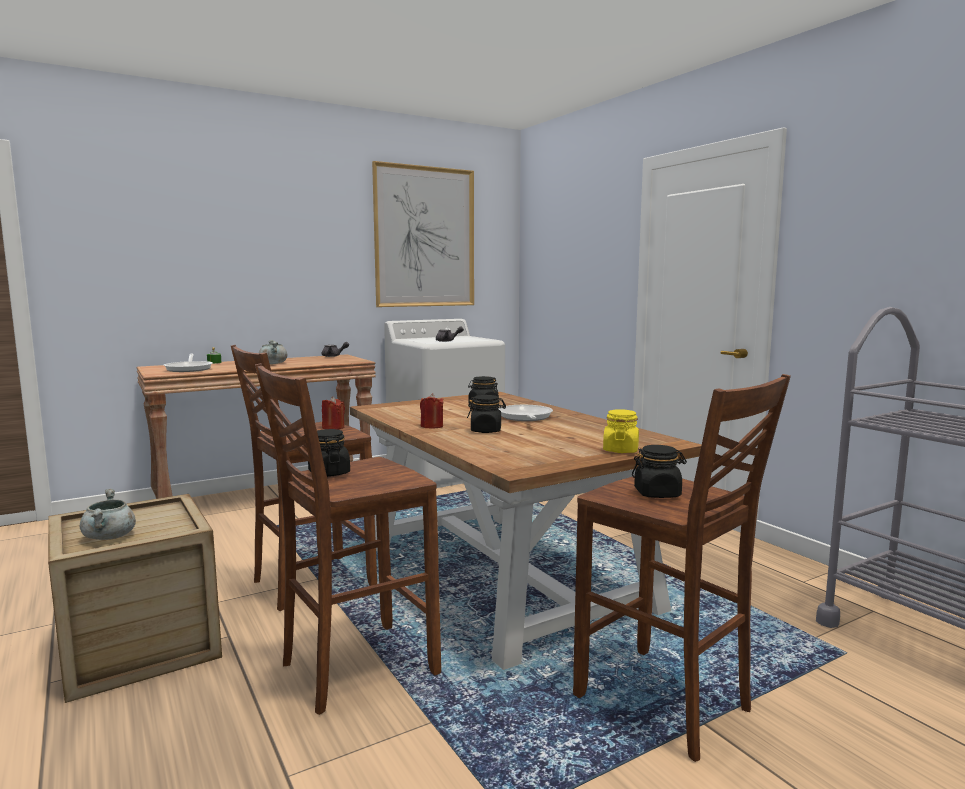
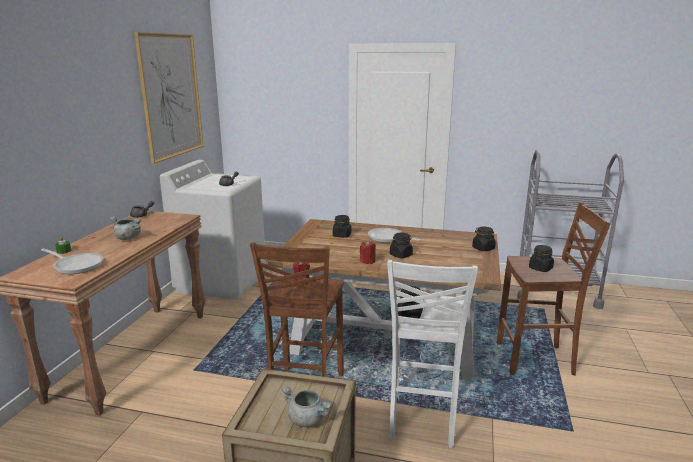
camera: 45 degrees left, 10 degrees up
brown stool [255,363,441,715] -> white stool [387,260,478,448]
yellow jar [603,409,639,453] -> black jar [472,227,496,251]

